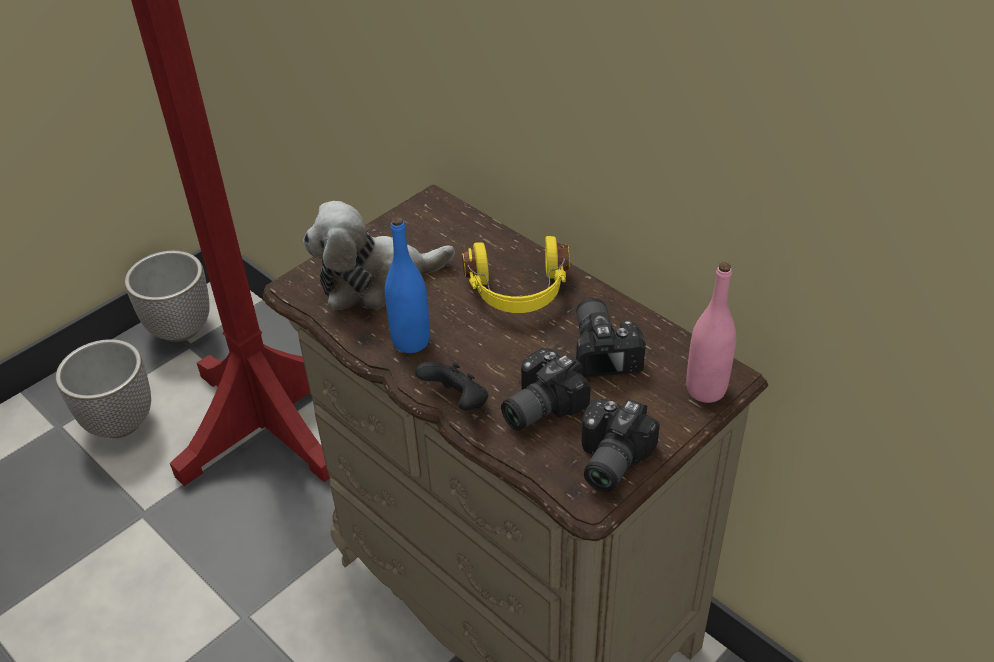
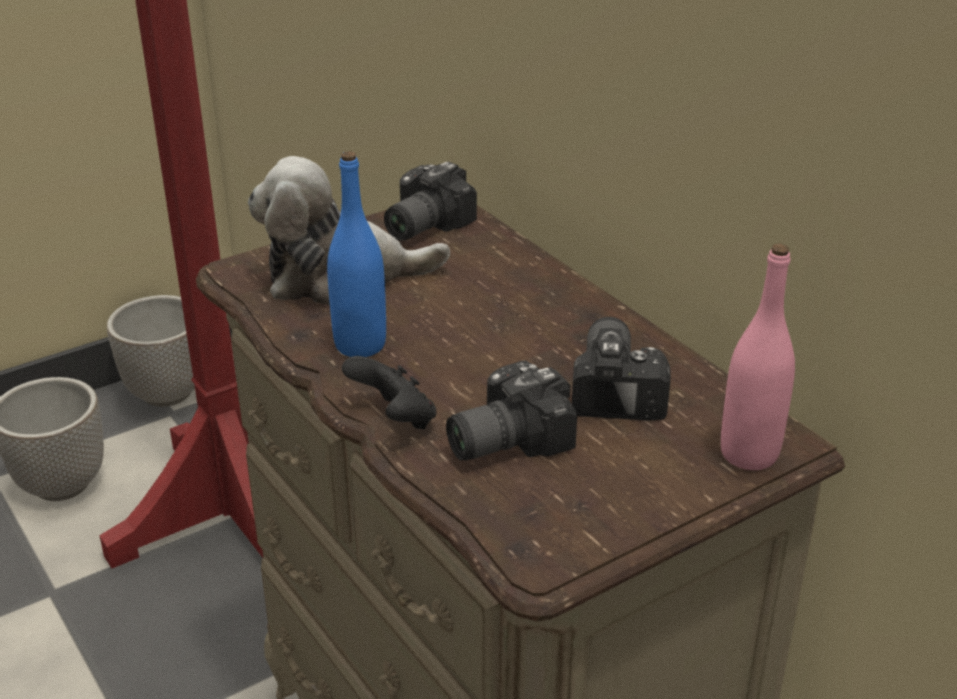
camera: 10 degrees right, 10 degrees down
yellow headphones [462,236,569,313] -> none
camera [582,399,660,492] -> camera moved to [384,162,477,241]

